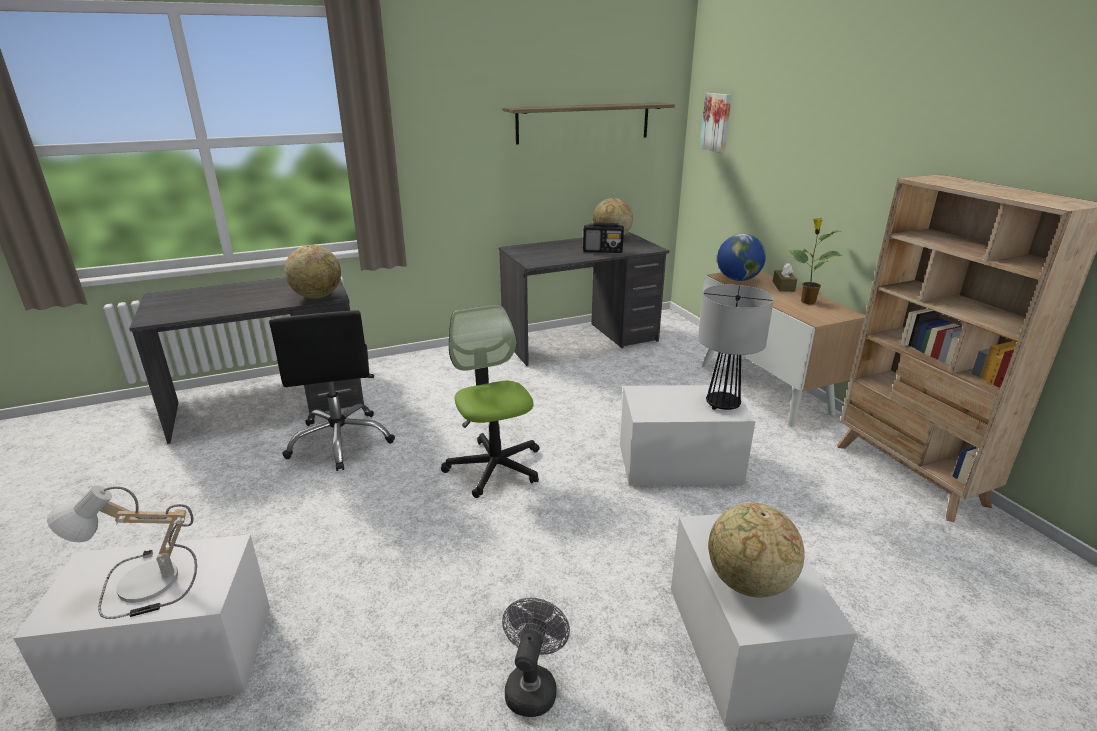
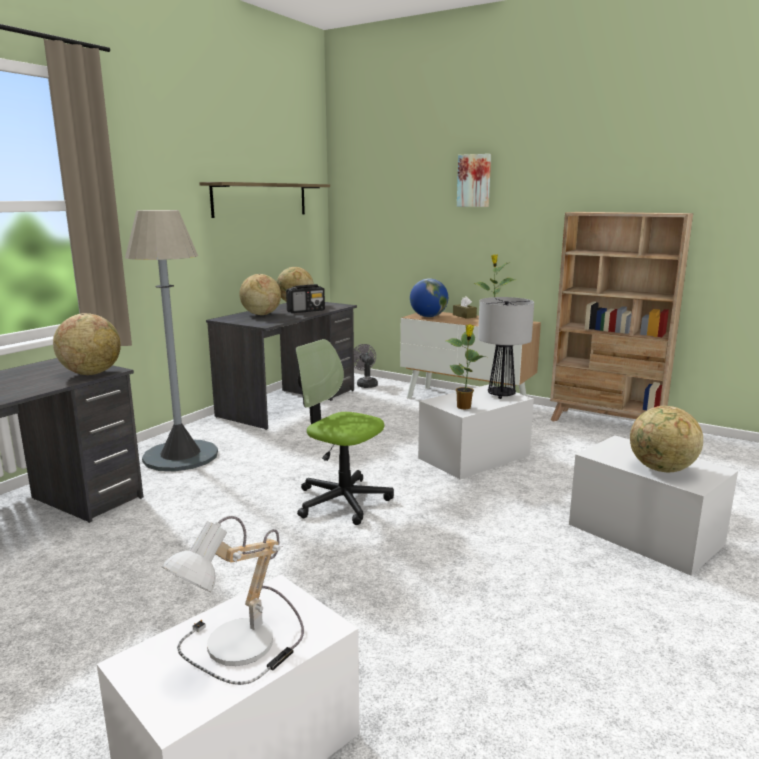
camera: 35 degrees left, 10 degrees down
black office chair [269,310,395,471] -> none
grey fan [502,598,570,717] -> grey fan moved to [354,344,378,388]
picture [700,93,732,153] -> picture moved to [457,154,491,207]
none -> grey floor lamp [125,210,218,471]
none -> globe [239,274,281,315]
none -> potted plant [446,324,485,410]

